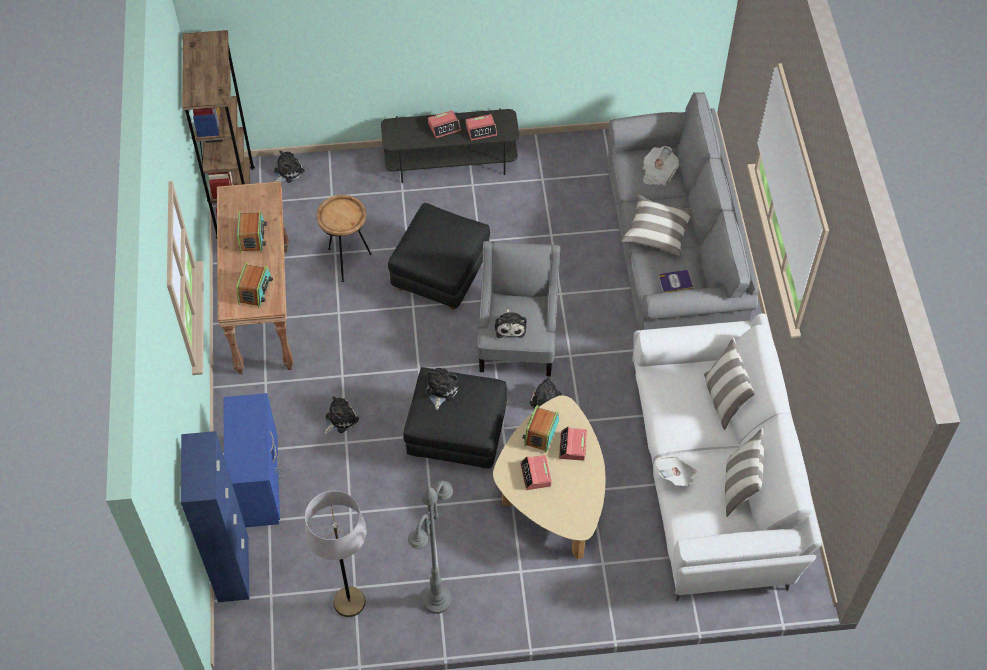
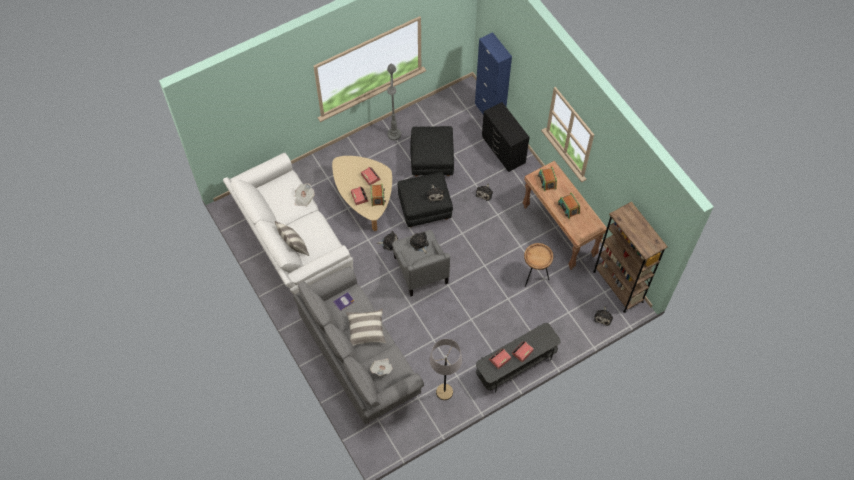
camera: 155 degrees right, 5 degrees up
blue dresser [223,393,281,527] -> black dresser [482,102,530,172]
grey floor lamp [305,491,367,617] -> grey floor lamp moved to [430,339,462,400]
black ottoman [388,203,490,310] -> black ottoman moved to [411,126,454,177]
pillow [725,428,764,517] -> none

